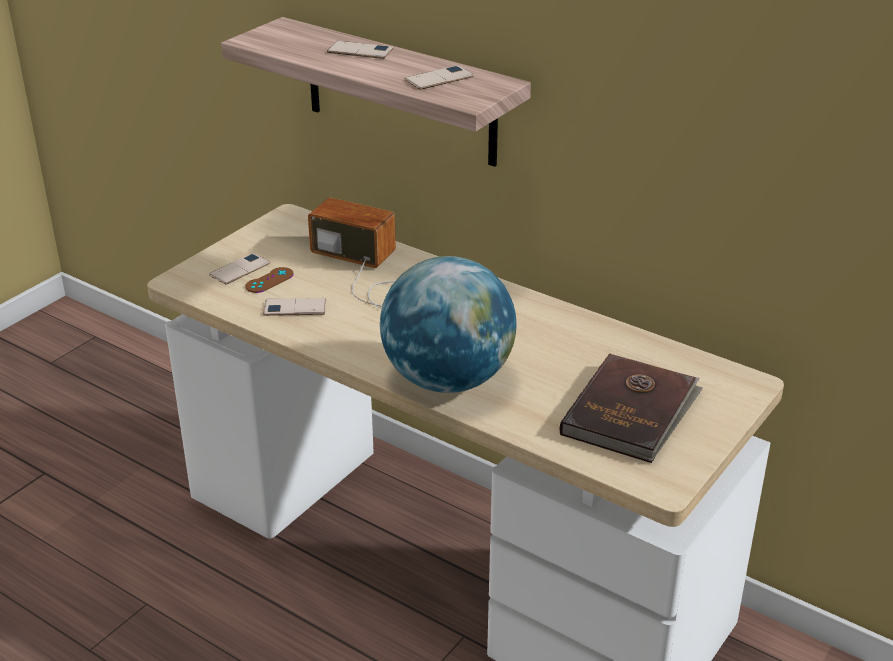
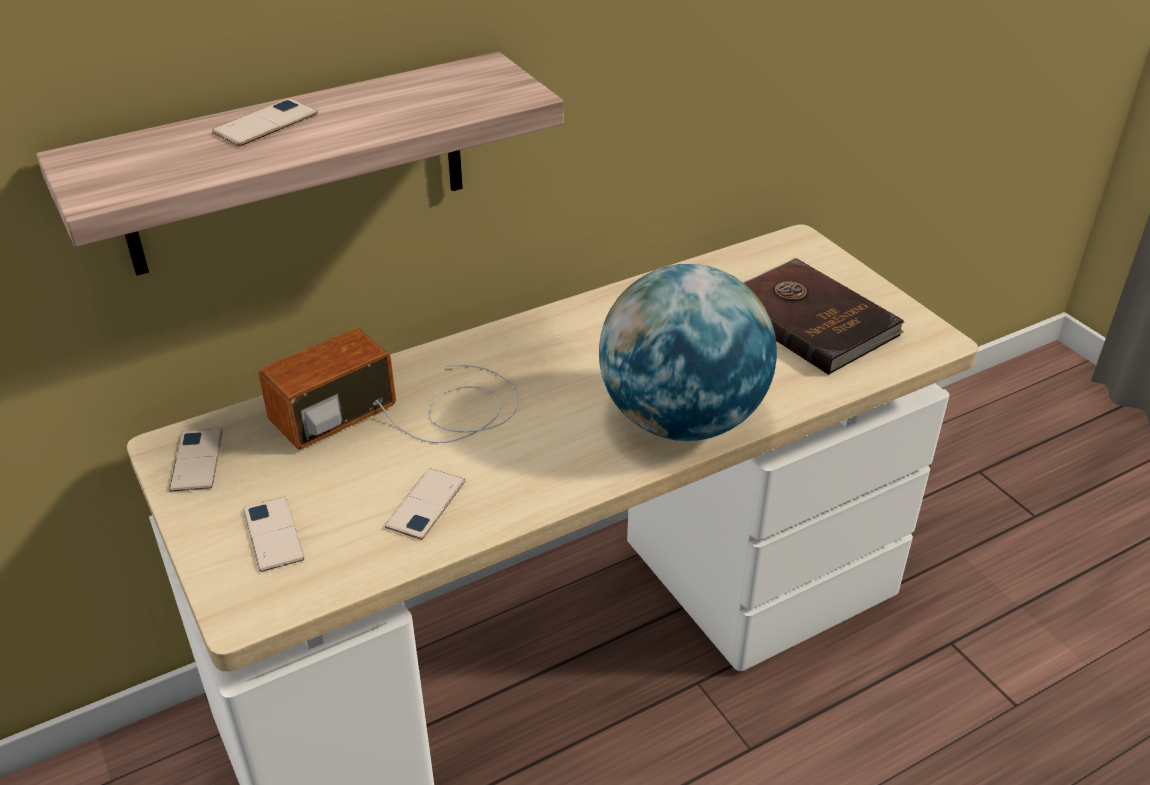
camera: 65 degrees left, 5 degrees up
brown game controller [245,267,294,293] -> none
phone [405,65,474,90] -> phone moved to [169,429,223,492]

